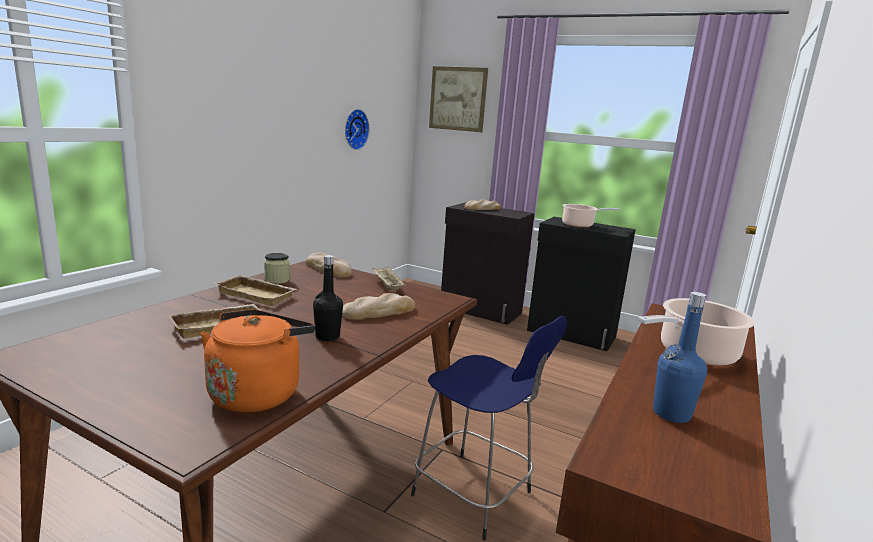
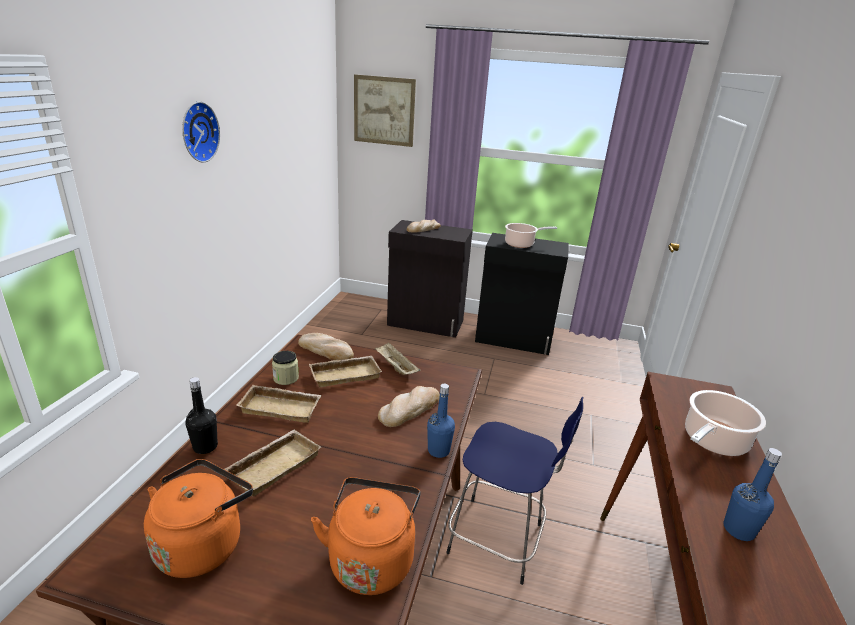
camera: 15 degrees left, 10 degrees up
black bottle [313,255,343,341] -> black bottle moved to [185,377,218,454]
wall clock [345,109,369,150] -> wall clock moved to [182,102,220,162]
none -> orange kettle [144,459,253,578]
none -> beige tray [309,356,382,387]
none -> blue bottle [427,384,455,458]

